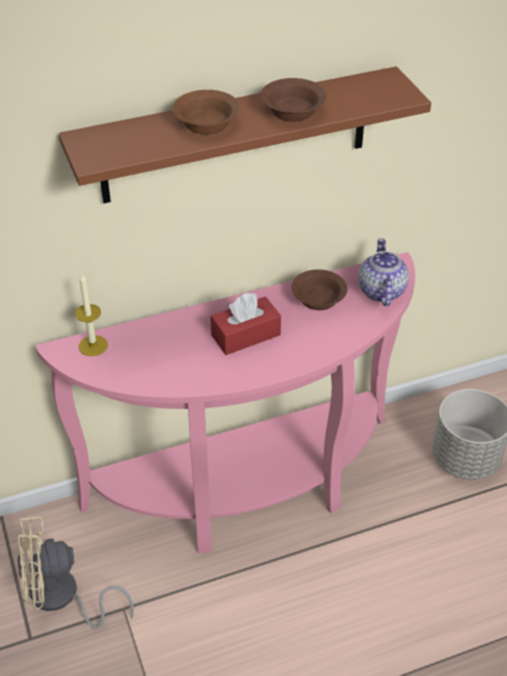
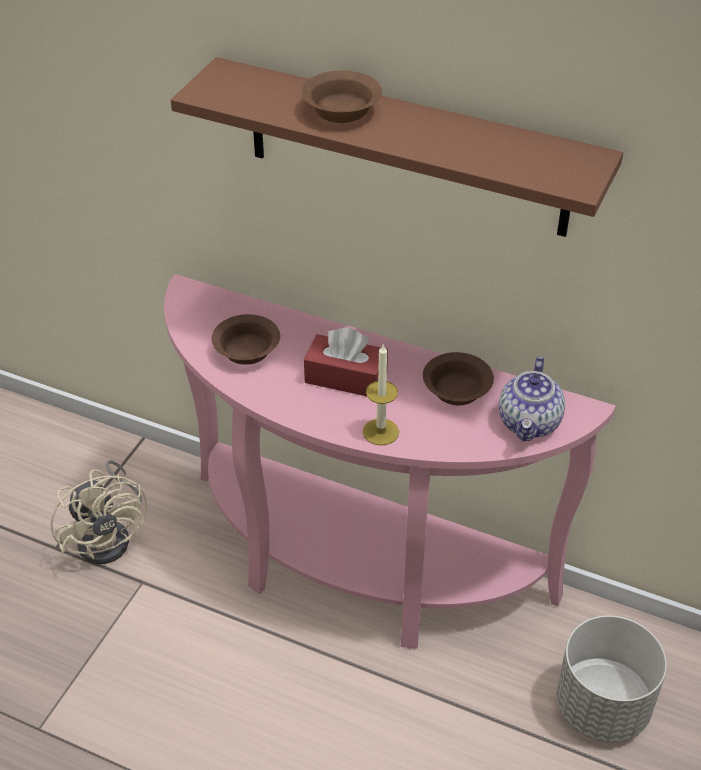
camera: 45 degrees right, 0 degrees up
beige fan [17,517,134,629] -> beige fan turned 150 degrees counterclockwise [50,460,147,564]
candle [75,274,108,356] -> candle moved to [363,344,399,446]
brown bowl [260,78,327,121] -> brown bowl moved to [212,314,280,365]
teapot [358,238,409,306] -> teapot turned 150 degrees clockwise [499,357,565,441]

